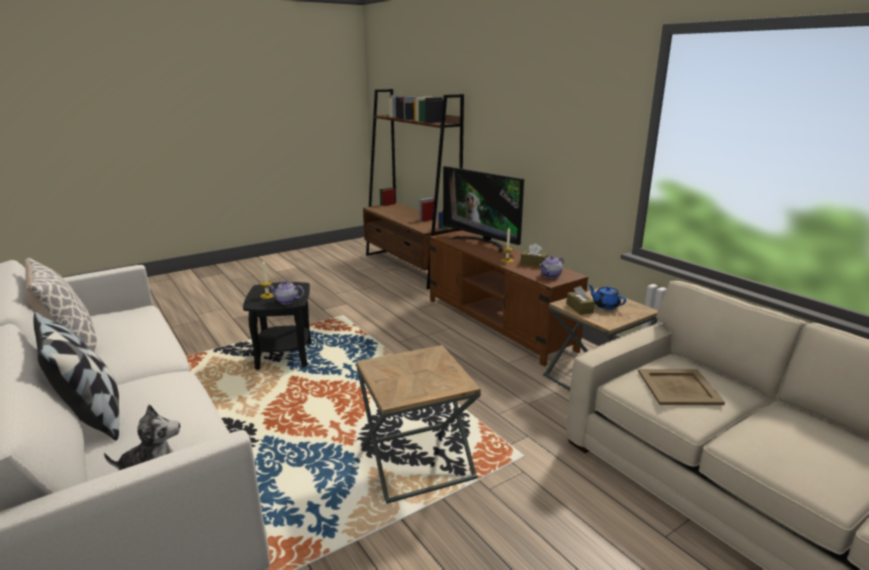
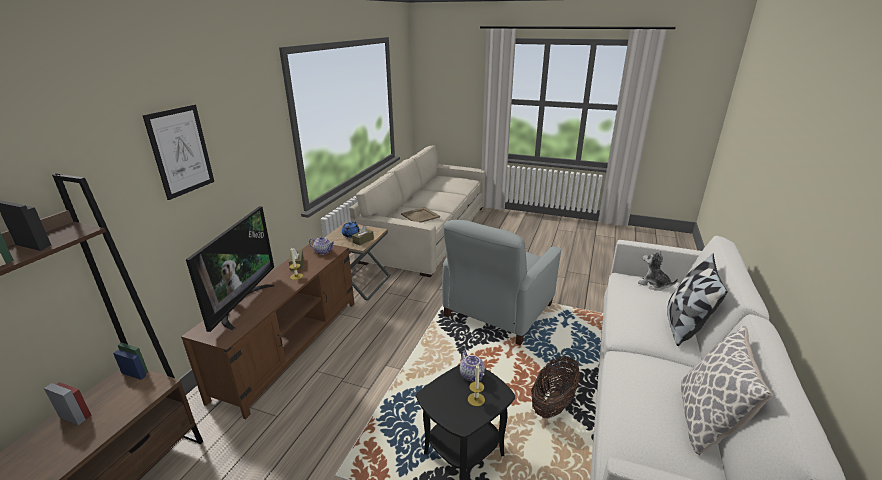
camera: 125 degrees left, 5 degrees up
brown side table [356,345,481,504] -> grey armchair [442,220,561,345]
none -> picture [142,105,214,200]
none -> basket [531,356,581,418]

